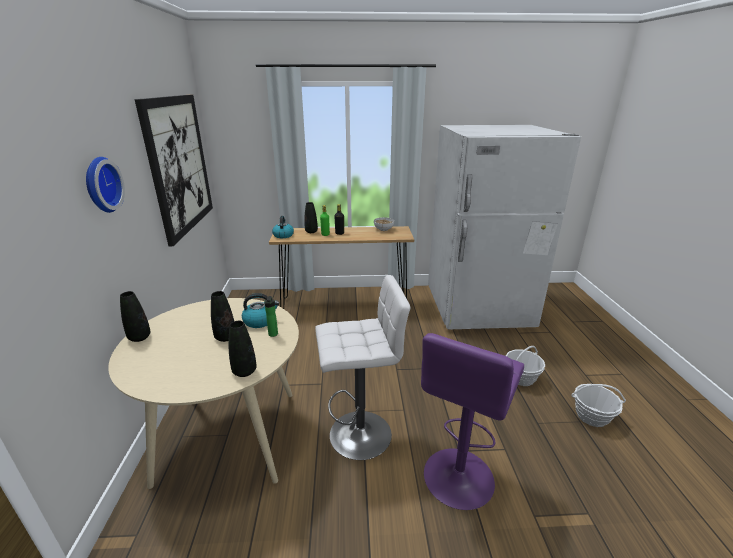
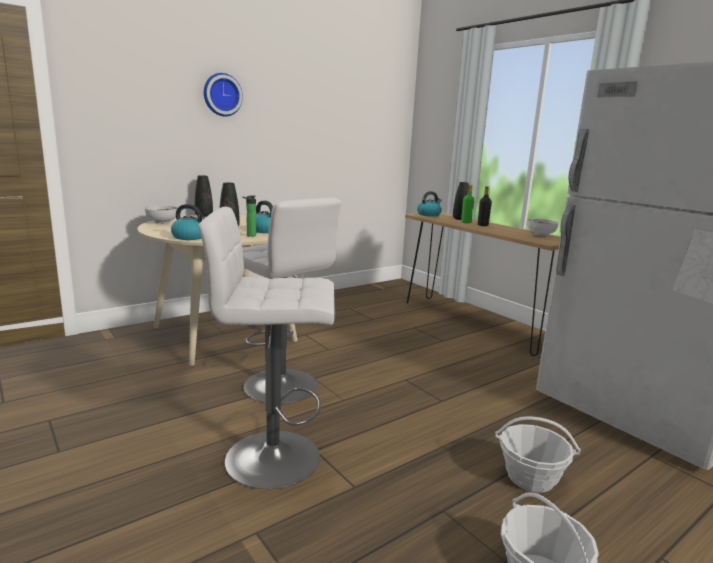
camera: 55 degrees right, 10 degrees down
picture [135,95,213,246] -> none
black vase [229,321,257,377] -> kettle [171,204,206,240]
purple stool [421,333,524,510] -> white stool [198,207,335,489]
none -> bowl [145,206,178,224]

